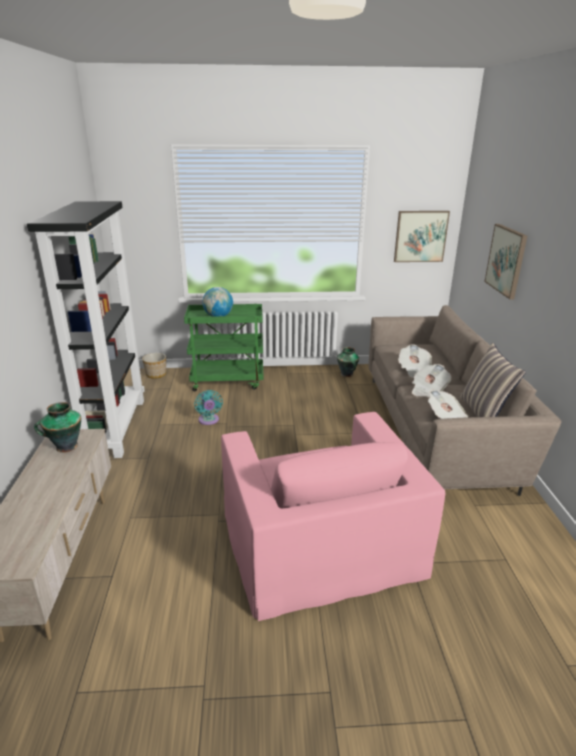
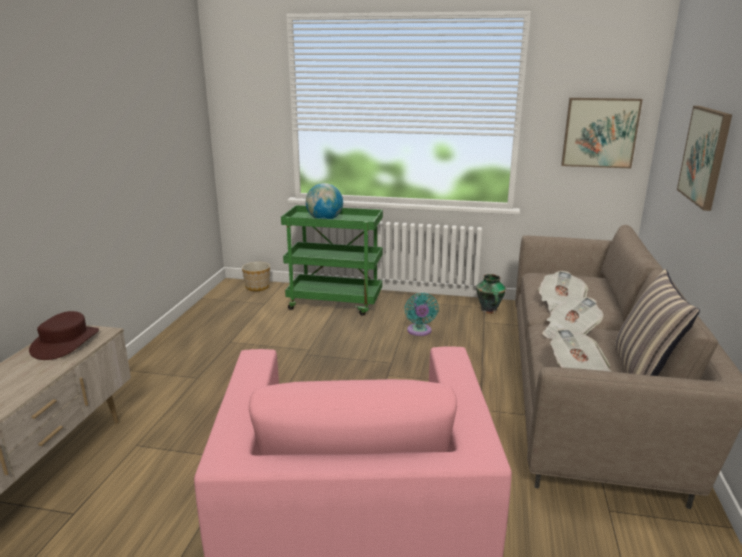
camera: 15 degrees right, 5 degrees down
black bookcase [27,201,145,458] -> none
vase [34,402,81,453] -> brown hat [29,311,99,360]
turquoise fan [194,390,223,425] -> turquoise fan moved to [405,293,439,336]

